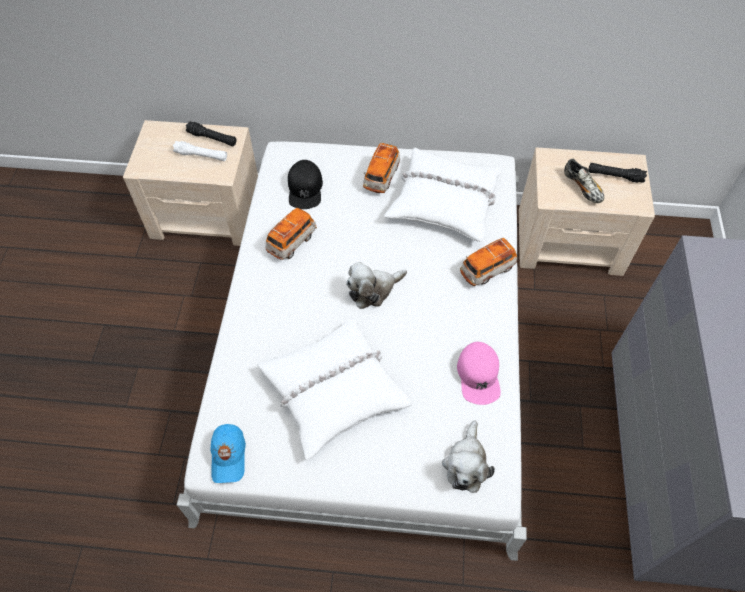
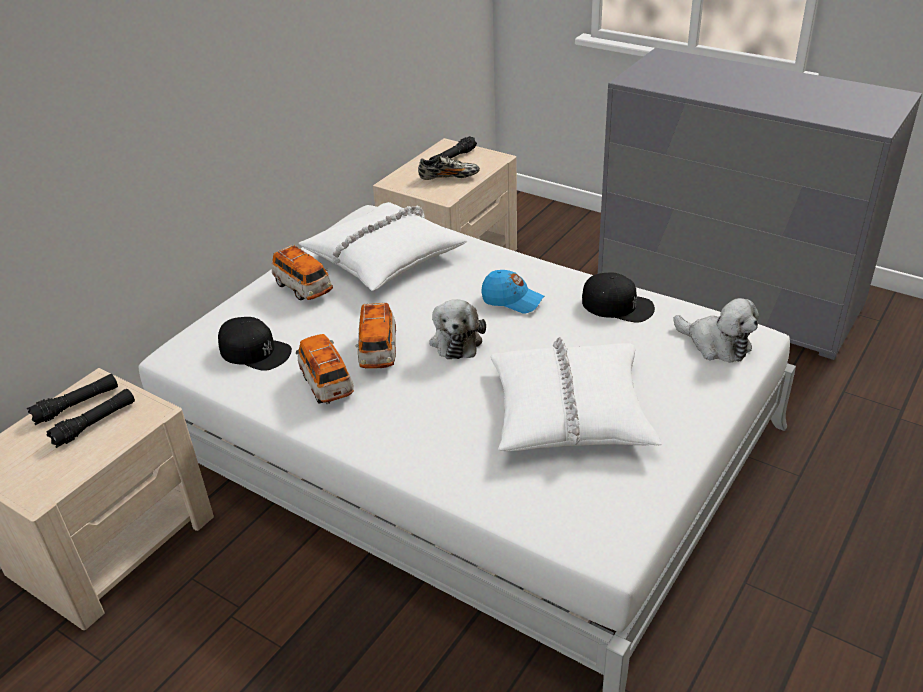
camera: 60 degrees left, 20 degrees down
white flashlight [173,141,227,161] -> black flashlight [46,389,135,448]
blue cap [210,424,246,483] -> blue cap moved to [481,270,544,314]
pink cap [457,342,501,405] -> black cap [582,272,655,323]
toy car [460,238,517,286] -> toy car moved to [355,303,396,368]

